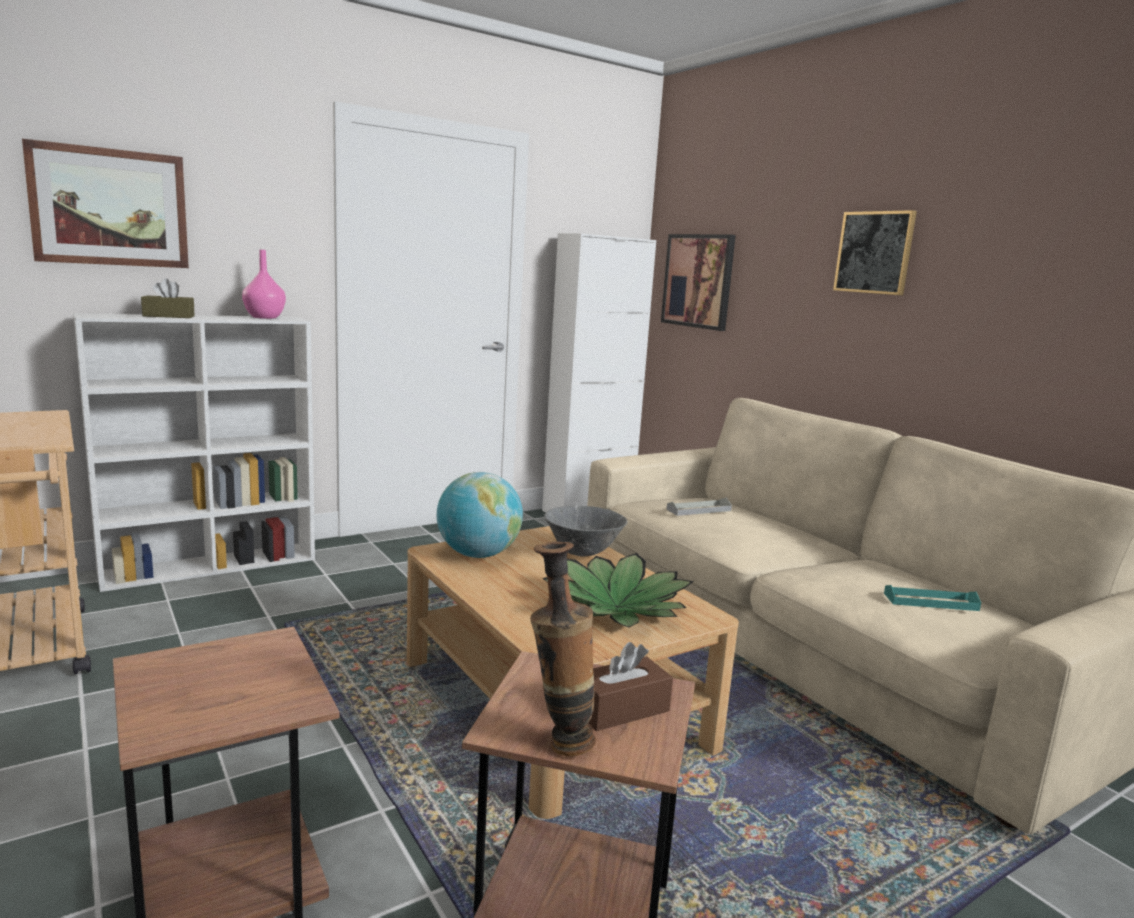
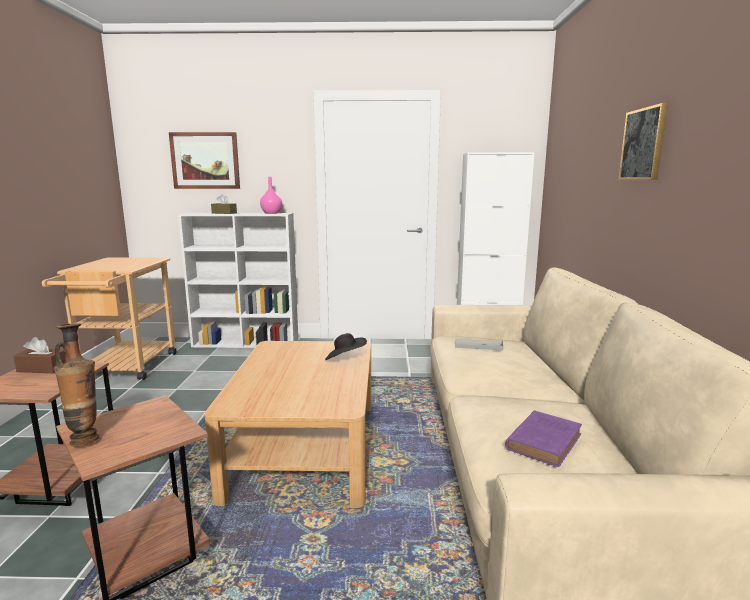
camera: 35 degrees right, 0 degrees up
globe [437,472,523,558] -> none
potted plant [542,553,694,628] -> none
grey bowl [544,506,628,556] -> black hat [325,333,367,360]
brown tissue box [588,642,673,731] -> brown tissue box moved to [13,337,65,373]
picture [661,234,736,331] -> none
turquoise tray [884,585,981,611] -> purple book [505,410,582,467]

